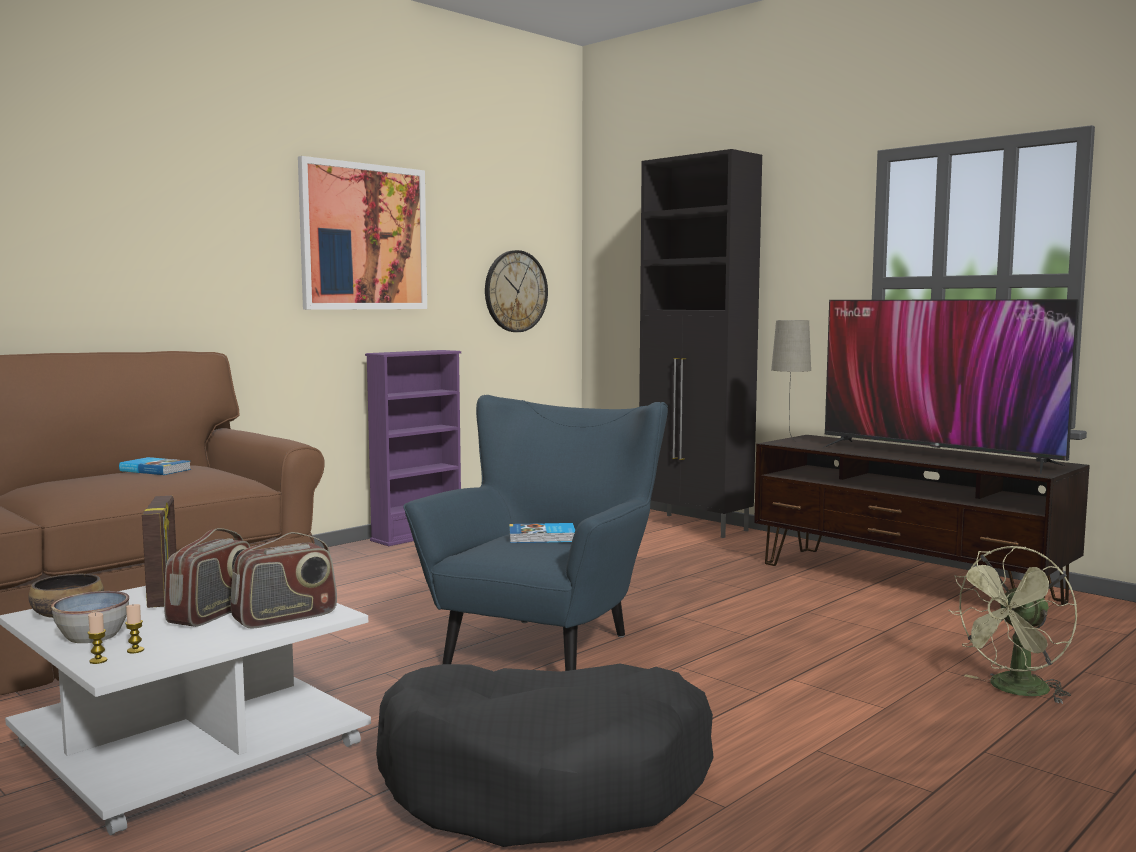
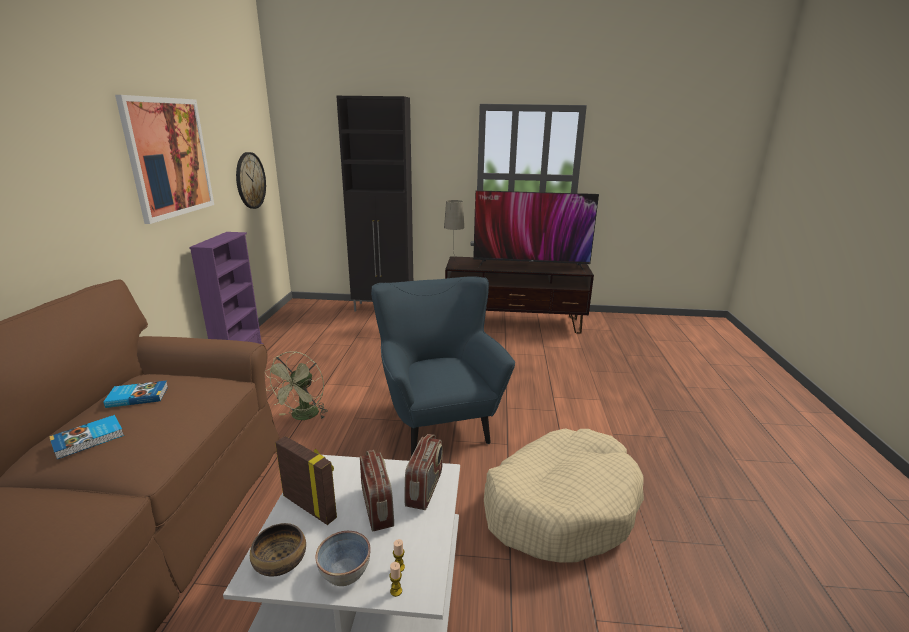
camera: 40 degrees left, 15 degrees up
black dog bed [376,664,714,847] -> beige dog bed [484,428,644,563]
book [509,523,575,543] -> book moved to [49,415,124,459]
green fan [948,546,1077,704] -> green fan moved to [265,351,328,420]

